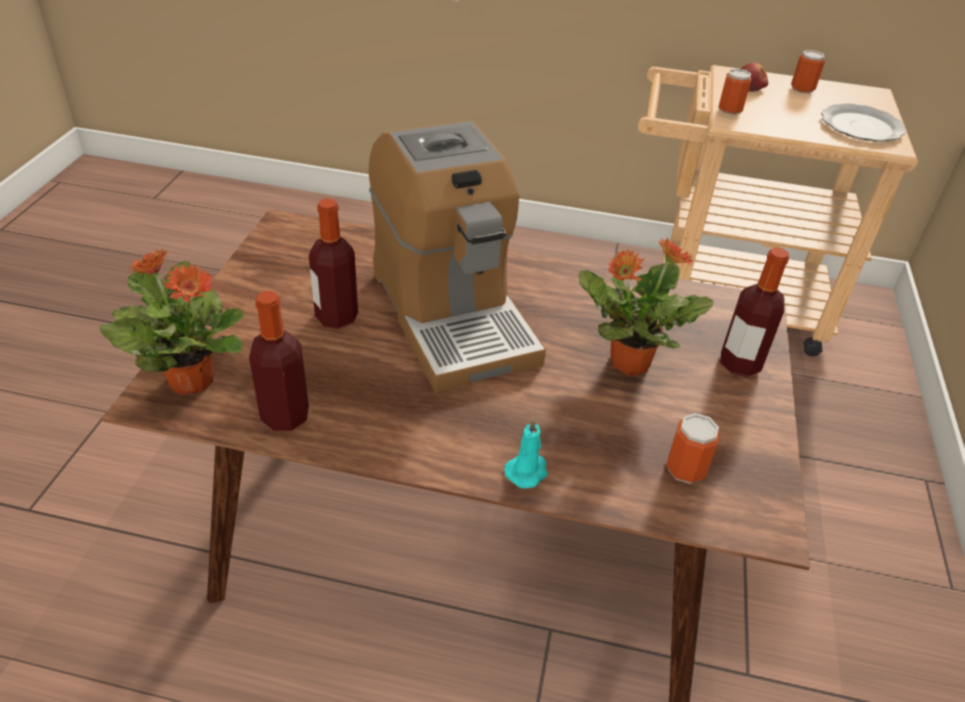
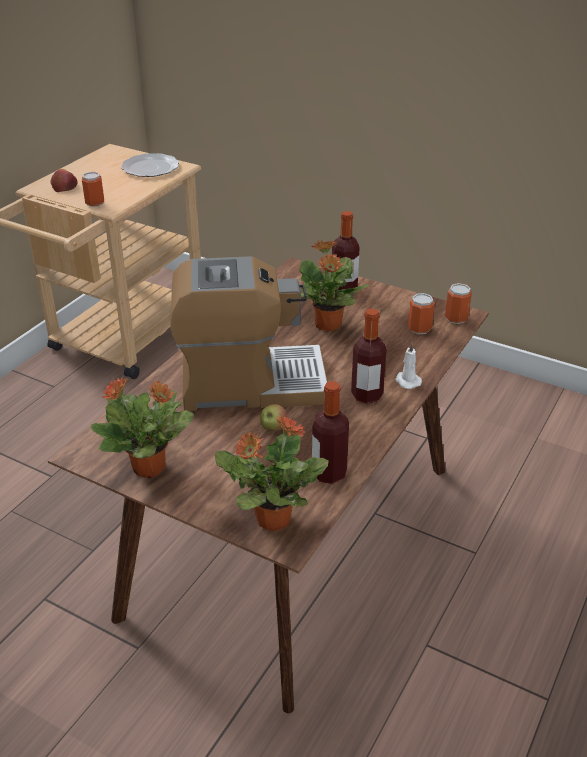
camera: 70 degrees left, 5 degrees down
bottle [309,198,358,329] -> bottle moved to [351,308,387,404]
turquoise candle [504,418,548,488] -> white candle [395,343,422,389]
can [791,50,825,94] -> can moved to [445,283,472,324]
none -> potted plant [90,377,194,478]
none -> apple [260,404,287,431]

